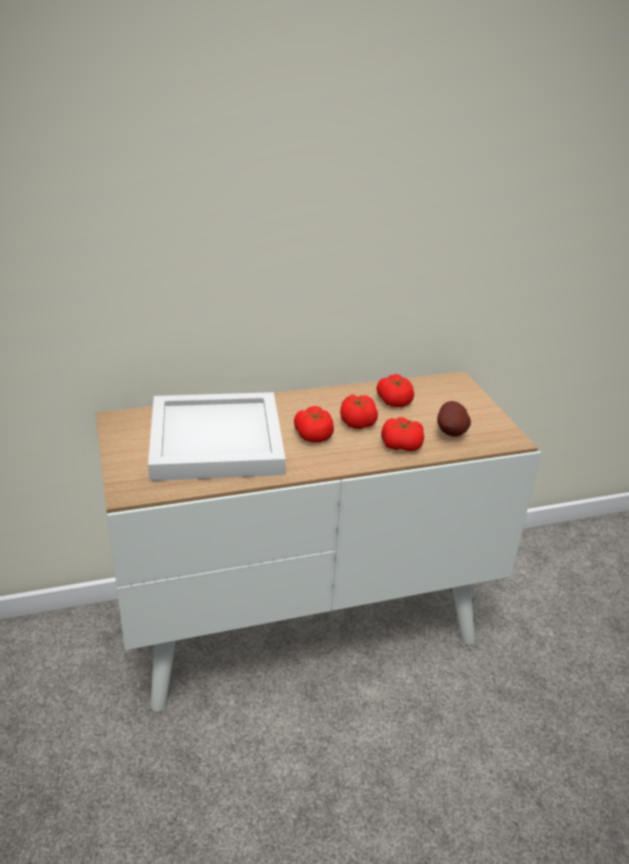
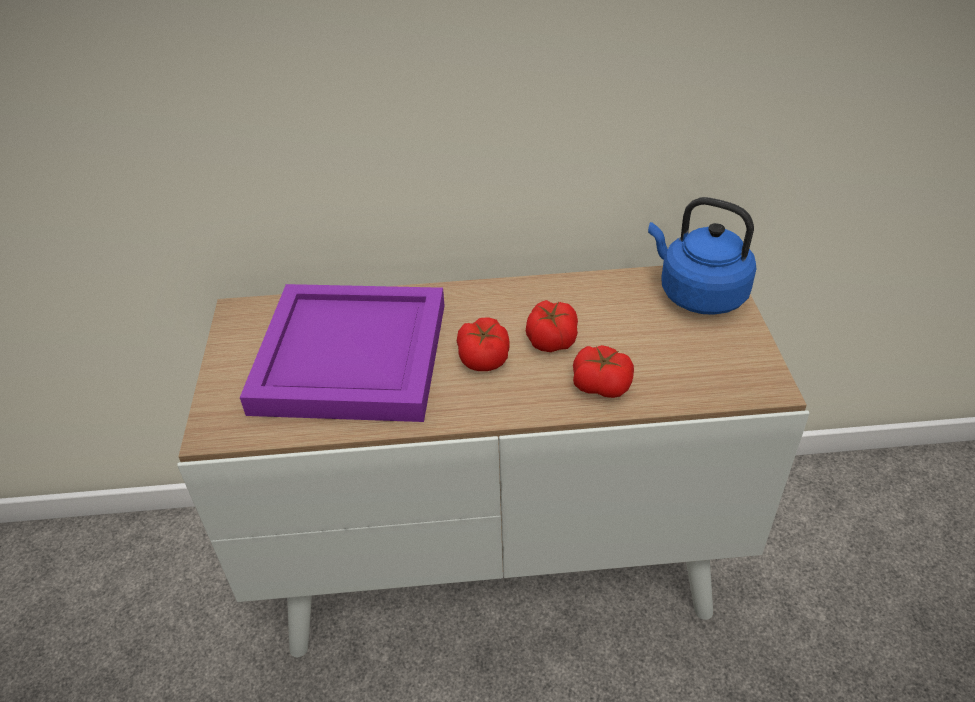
camera: 15 degrees right, 10 degrees up
white tray [148,392,286,481] -> purple tray [240,284,445,422]
tomato [376,374,414,407] -> none
potato [437,401,471,437] -> none
none -> blue kettle [648,197,756,315]

